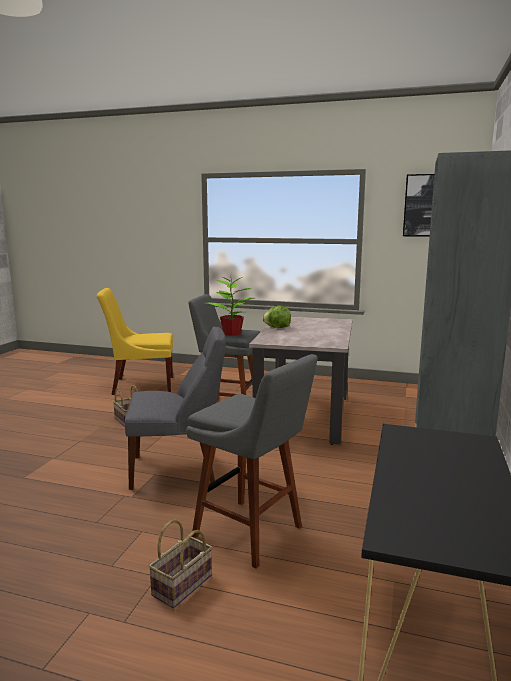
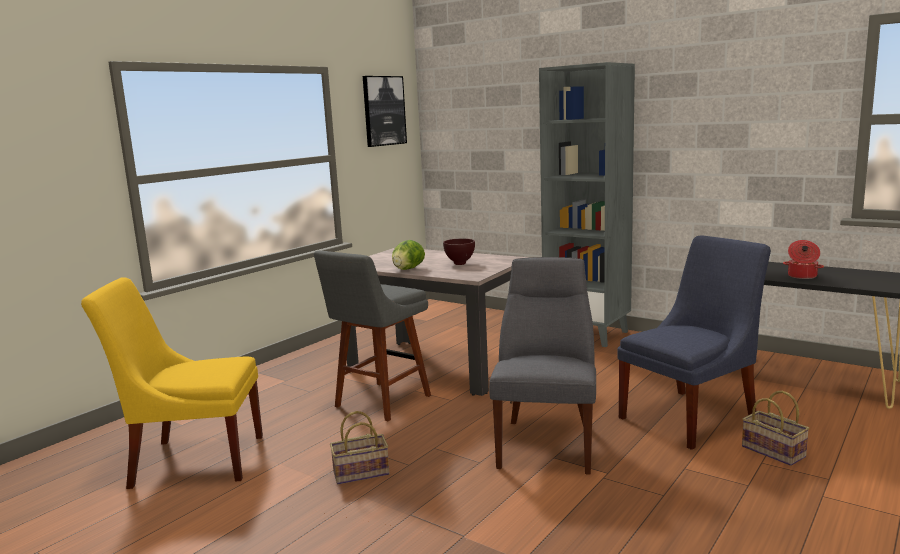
camera: 70 degrees left, 0 degrees up
yellow chair [97,288,173,395] -> yellow chair turned 75 degrees clockwise [81,277,263,489]
grey stool [186,354,318,569] -> blue chair [617,235,771,450]
potted plant [205,277,254,336] -> none
none -> brown bowl [443,238,475,265]
none -> cooking pot [783,240,824,279]

